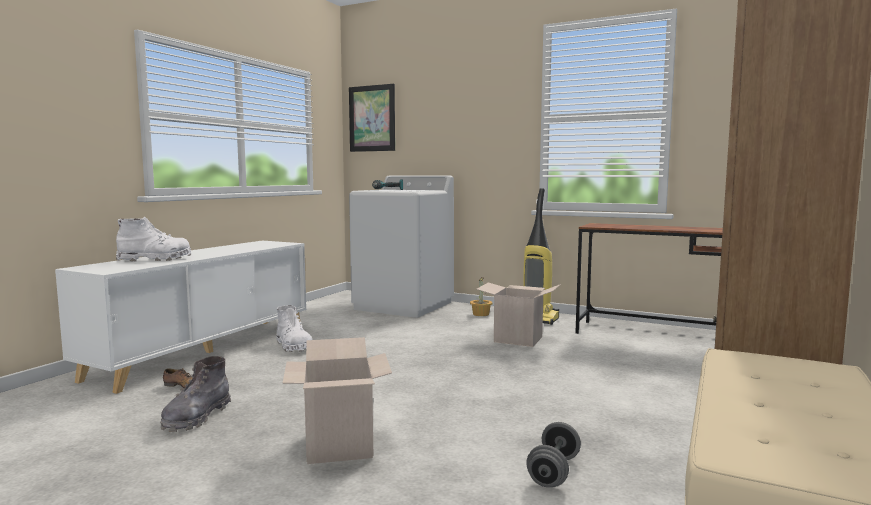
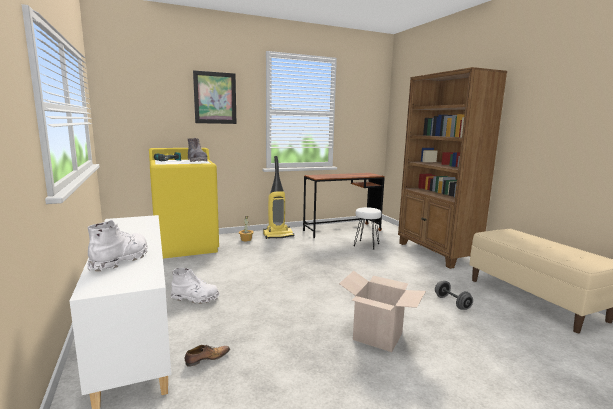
camera: 50 degrees left, 5 degrees up
grey boot [160,356,231,432] -> grey boot moved to [188,138,208,162]
picture [349,84,395,152] -> picture moved to [193,70,236,124]
white washing machine [349,176,454,318] -> yellow washing machine [149,148,219,259]
cardboard box [477,282,561,347] -> none
none -> white stool [354,207,382,250]

